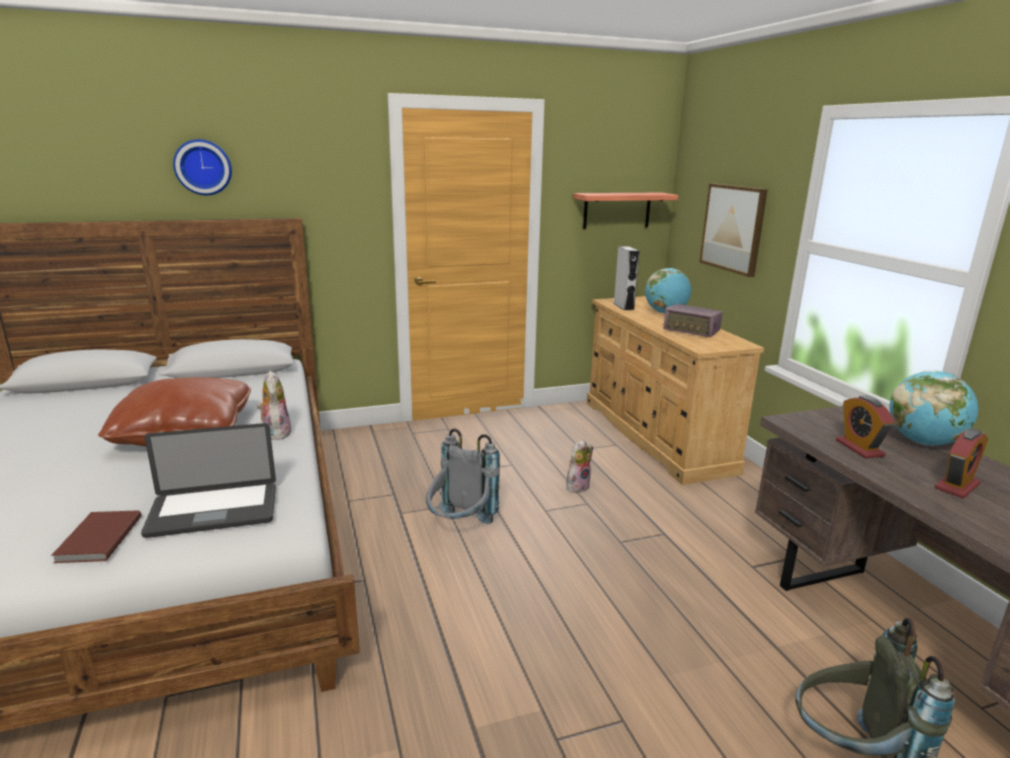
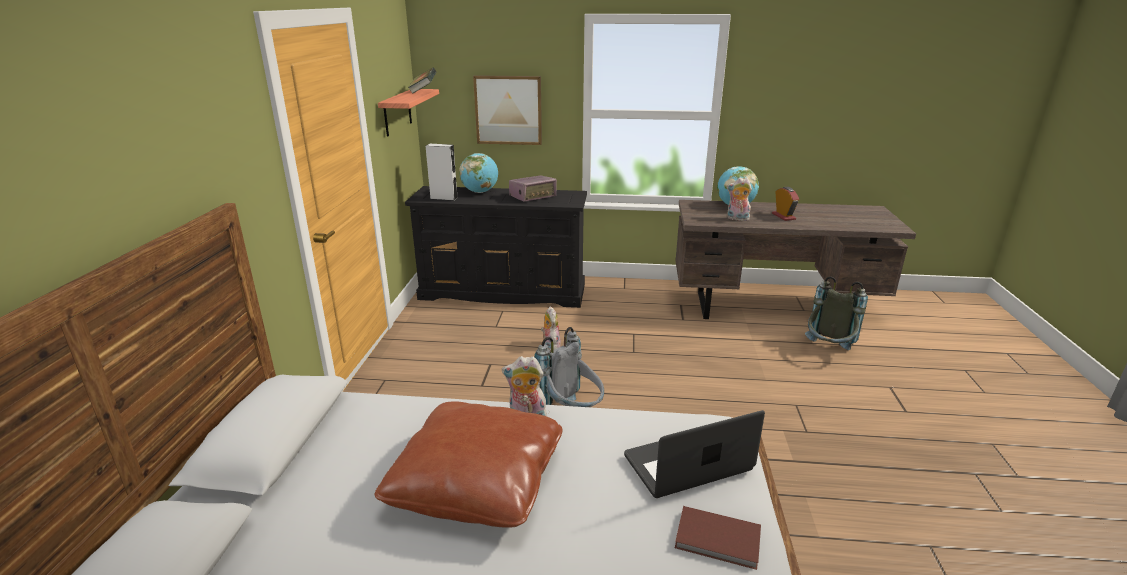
camera: 65 degrees left, 5 degrees up
laptop [141,423,276,538] -> laptop turned 120 degrees counterclockwise [624,410,765,498]
wall clock [173,139,232,195] -> none
beige dresser [586,296,764,485] -> black dresser [405,186,587,308]
alarm clock [836,395,895,458] -> plush toy [727,178,752,221]
none -> book [408,68,437,94]

